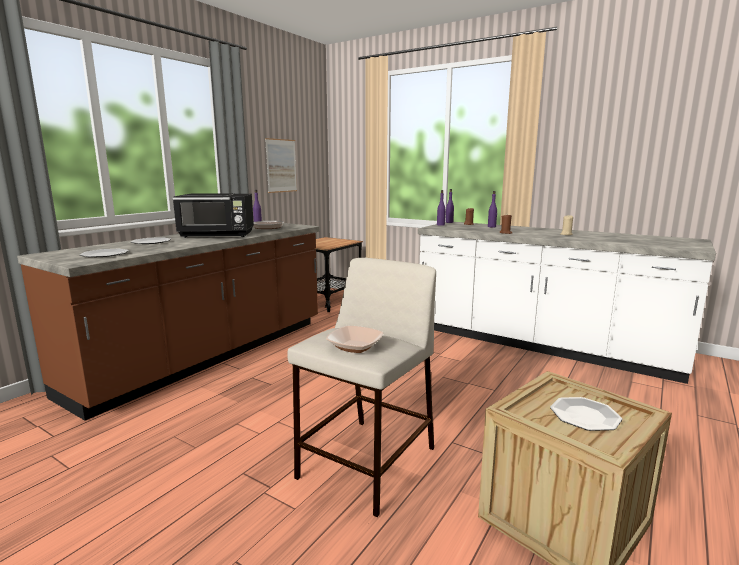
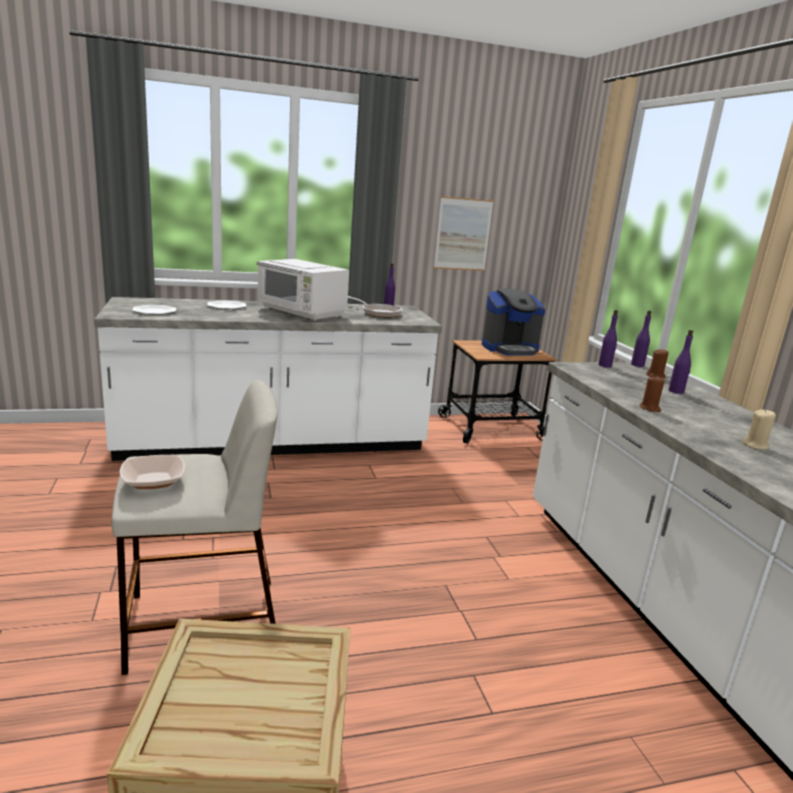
camera: 40 degrees right, 5 degrees up
brown counter [17,223,320,421] -> white counter [94,297,442,461]
black microwave [172,193,254,238] -> white microwave [257,259,349,321]
plate [550,397,622,431] -> none
none -> coffee machine [482,288,545,356]

